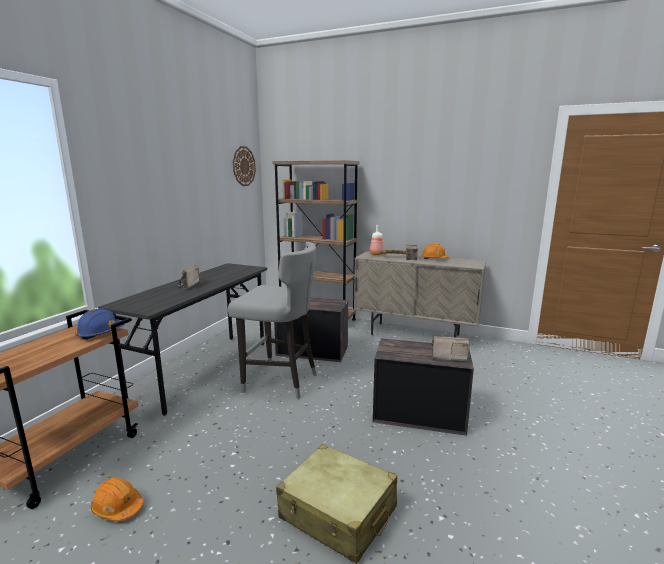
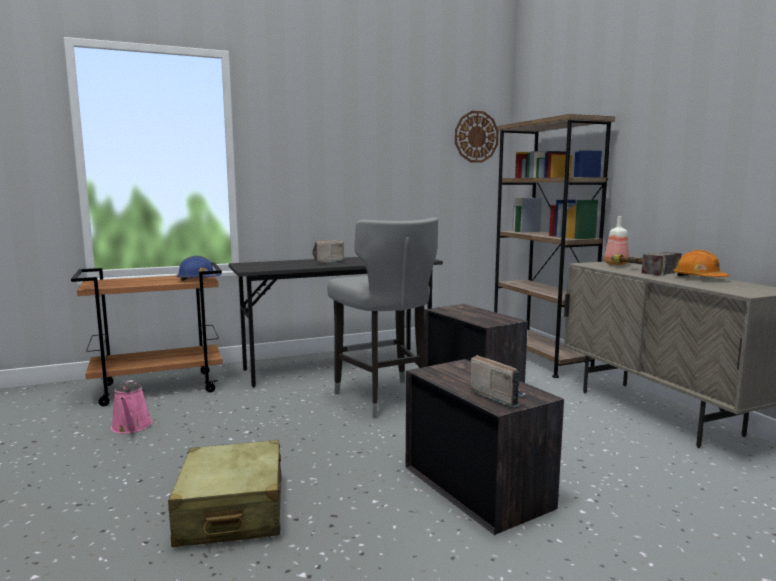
camera: 45 degrees right, 5 degrees down
orange hard hat [91,477,144,521] -> pink watering can [111,380,153,433]

